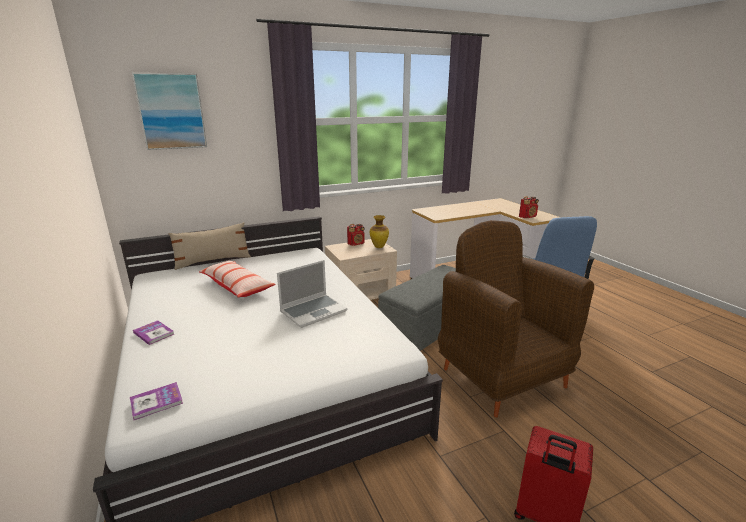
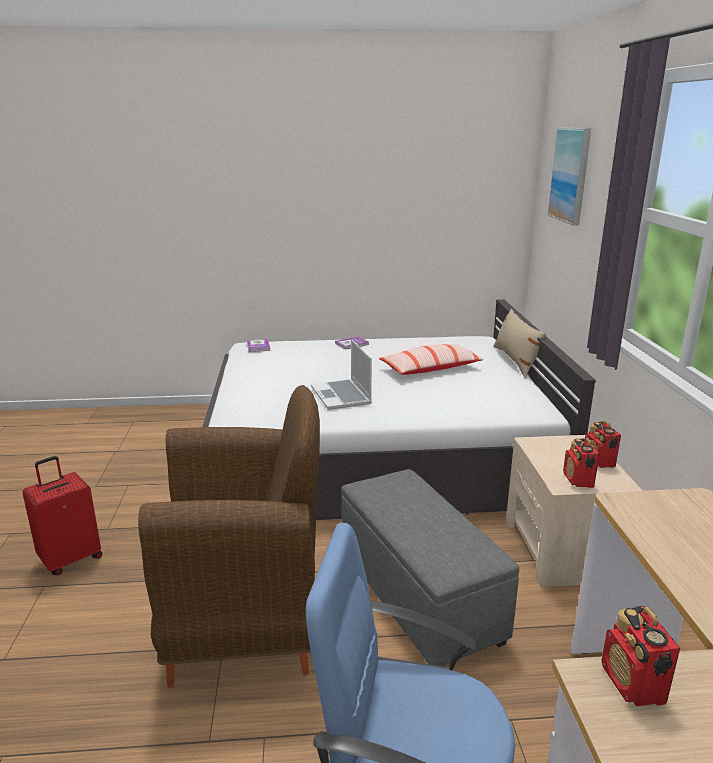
camera: 110 degrees right, 0 degrees up
vase [370,215,389,248] -> radio [563,438,599,488]

